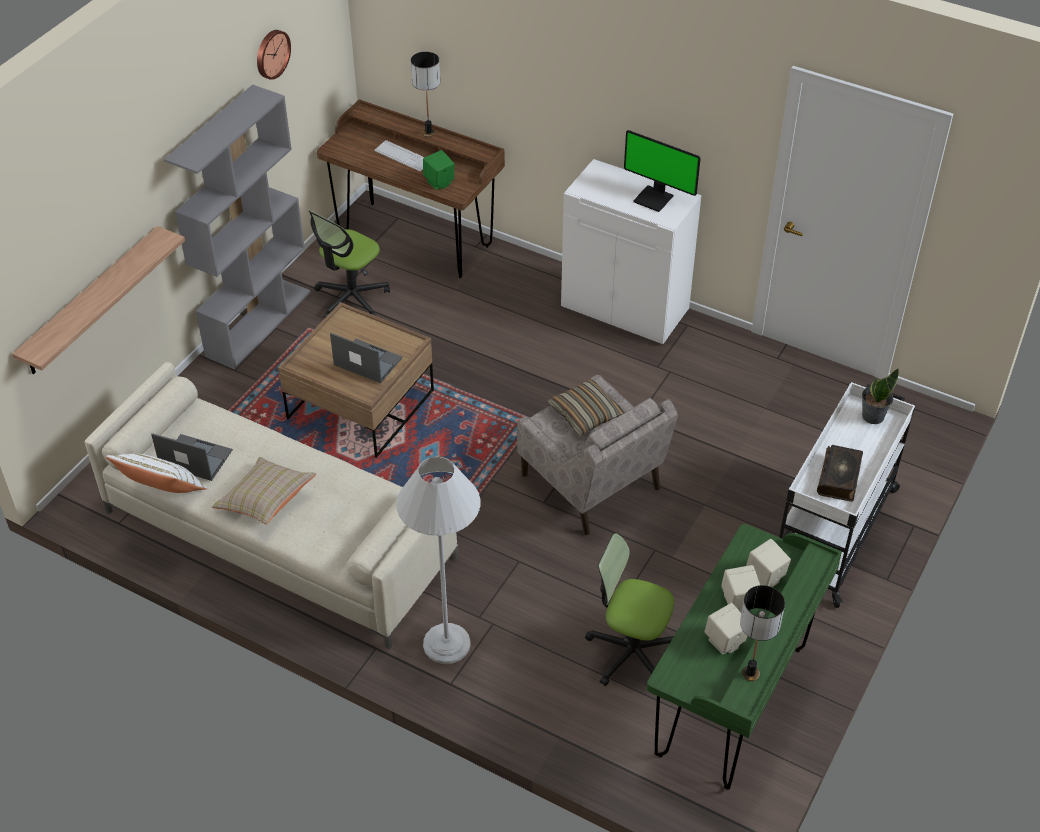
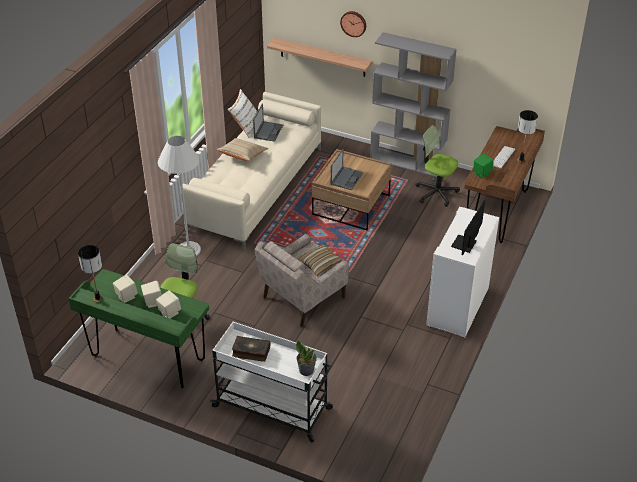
camera: 85 degrees right, 5 degrees down
wall clock [257,30,291,80] -> wall clock moved to [340,11,366,37]

